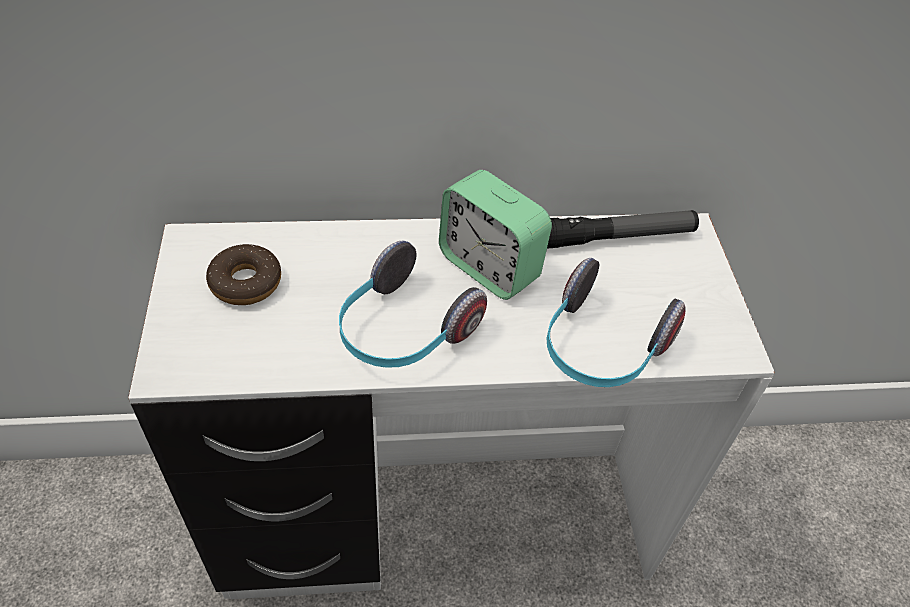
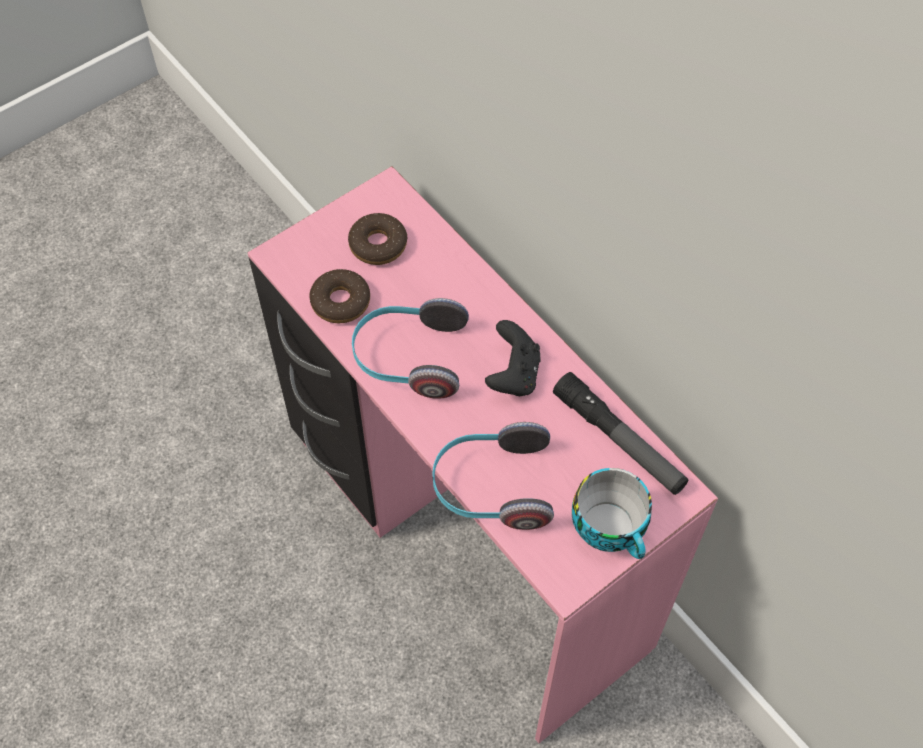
camera: 60 degrees right, 10 degrees up
white desk [128,213,775,599] -> pink desk [248,166,718,743]
alarm clock [439,170,552,300] -> black game controller [485,320,541,396]
none -> donut [309,269,370,323]
none -> cup [572,468,652,559]

